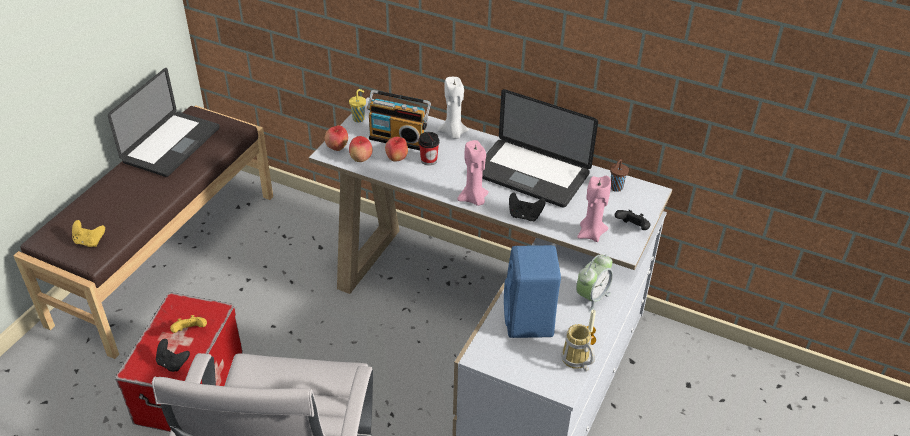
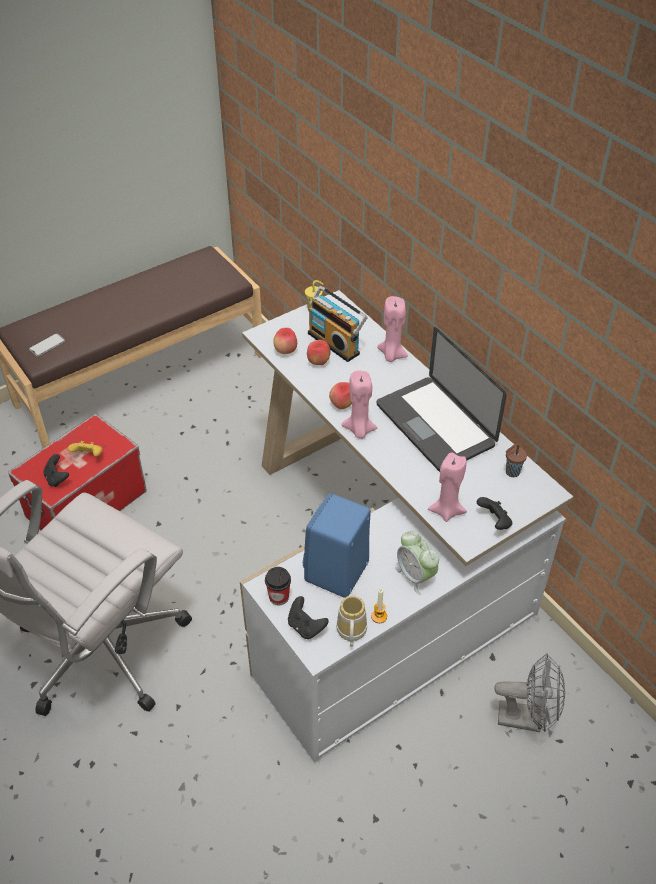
camera: 30 degrees right, 5 degrees up
yellow game controller [72,220,105,247] -> phone [29,333,65,356]
laptop [108,68,220,177] -> none
apple [325,125,348,151] -> apple moved to [329,382,352,410]
cup [418,132,439,166] -> cup moved to [265,567,291,606]
white candle [438,77,469,139] -> pink candle [377,296,408,362]
black game controller [509,192,545,221] -> black game controller moved to [288,596,329,639]
alarm clock [576,254,613,313] -> alarm clock turned 75 degrees clockwise [395,531,439,595]
none -> grey fan [494,653,565,732]

